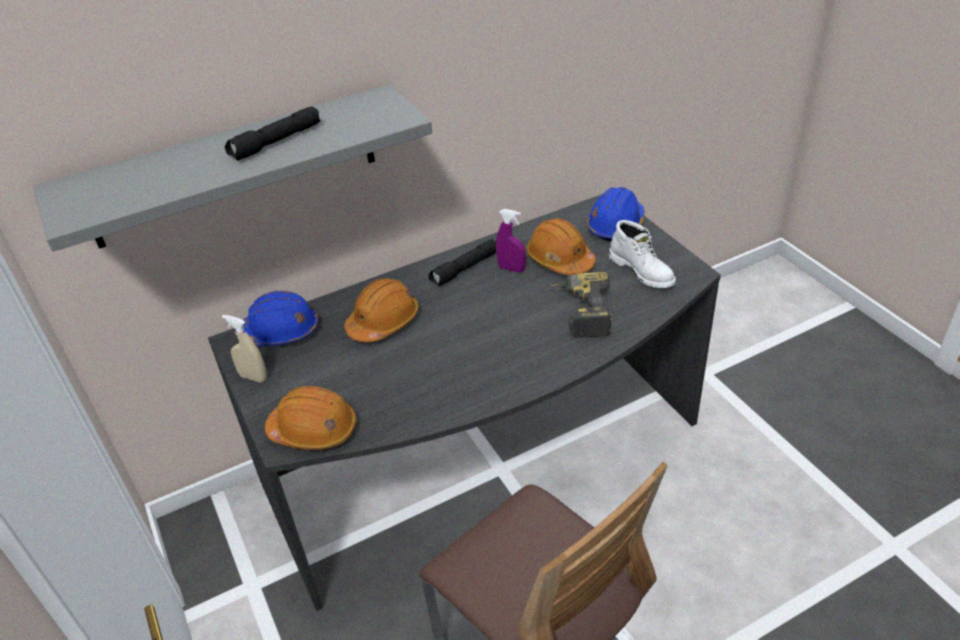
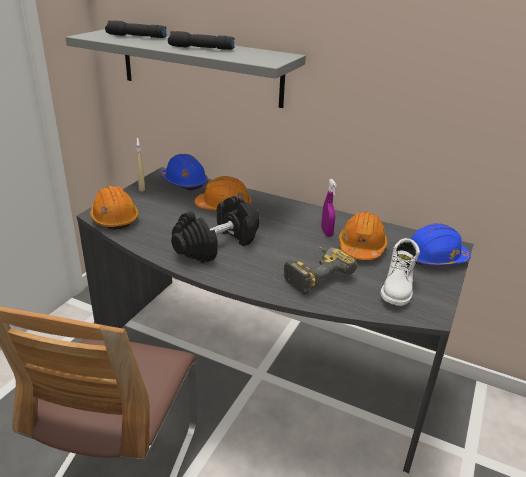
camera: 50 degrees right, 10 degrees down
black flashlight [428,239,496,286] -> black flashlight moved to [105,20,167,38]
none -> black dumbbell [171,196,260,263]

